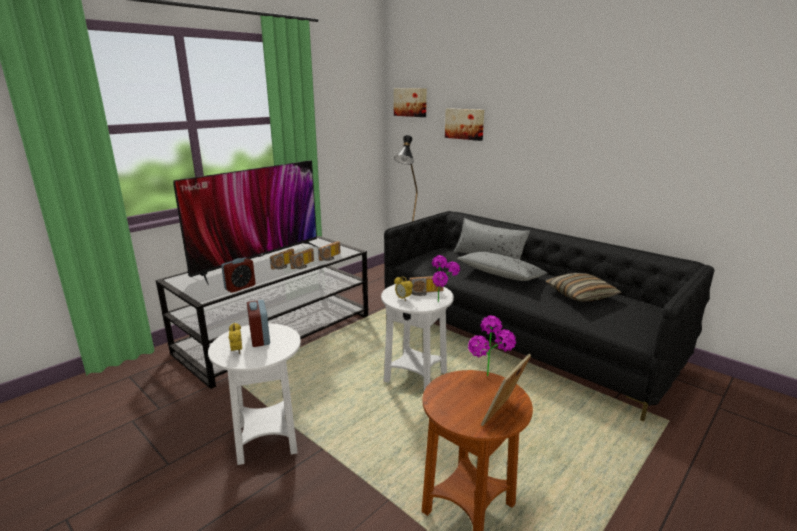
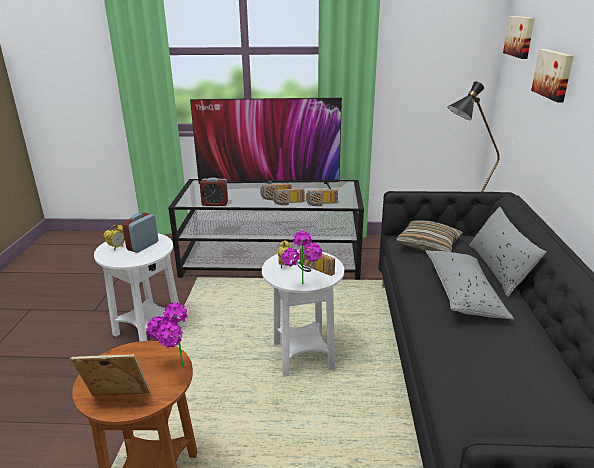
camera: 50 degrees right, 5 degrees up
pillow [545,273,622,301] -> pillow moved to [396,220,463,252]

